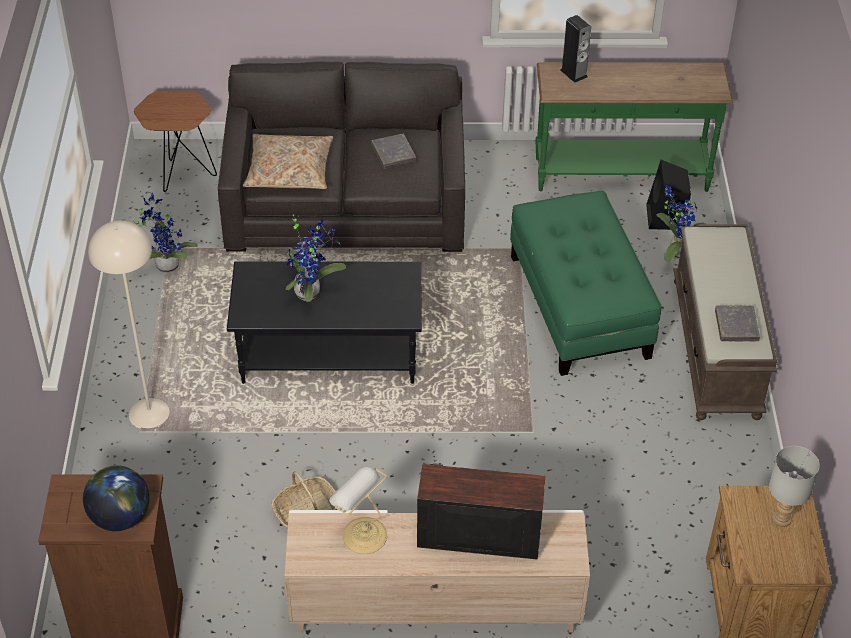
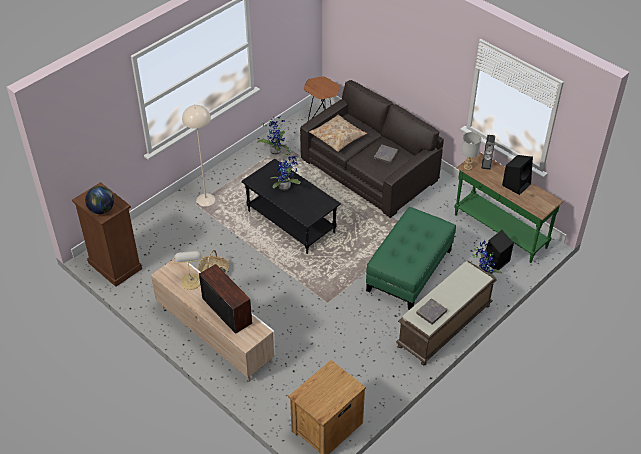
camera: 45 degrees right, 0 degrees up
grey table lamp [769,446,820,527] -> grey table lamp moved to [461,132,481,171]
none -> black speaker [502,155,533,195]

